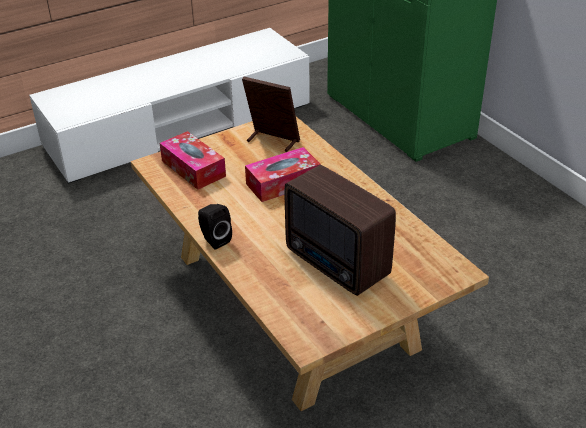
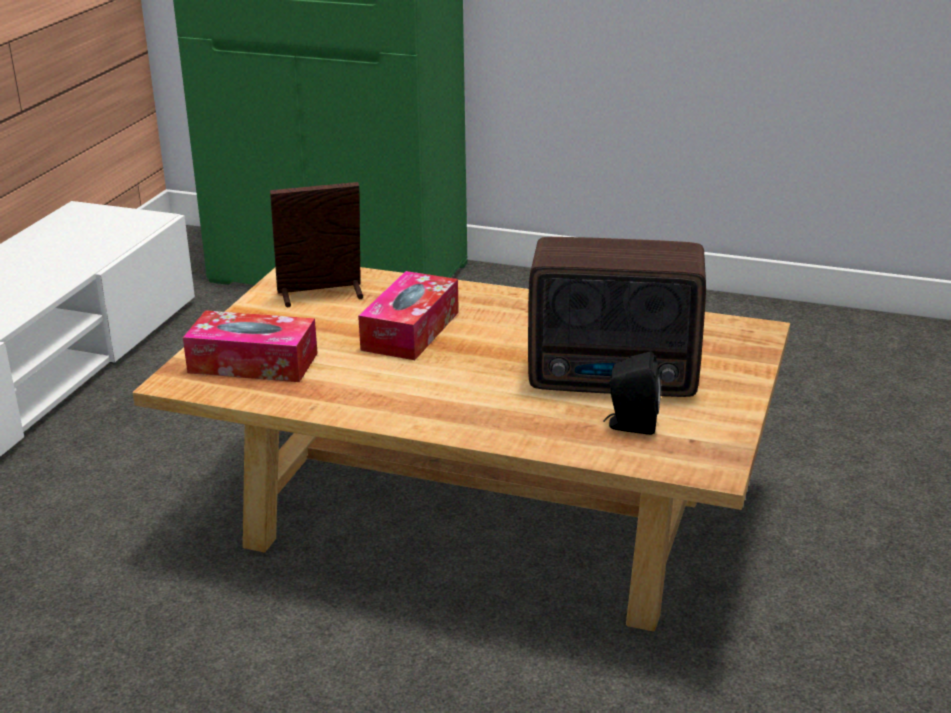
camera: 40 degrees left, 10 degrees down
black speaker [198,204,232,249] -> black speaker moved to [603,351,661,435]

